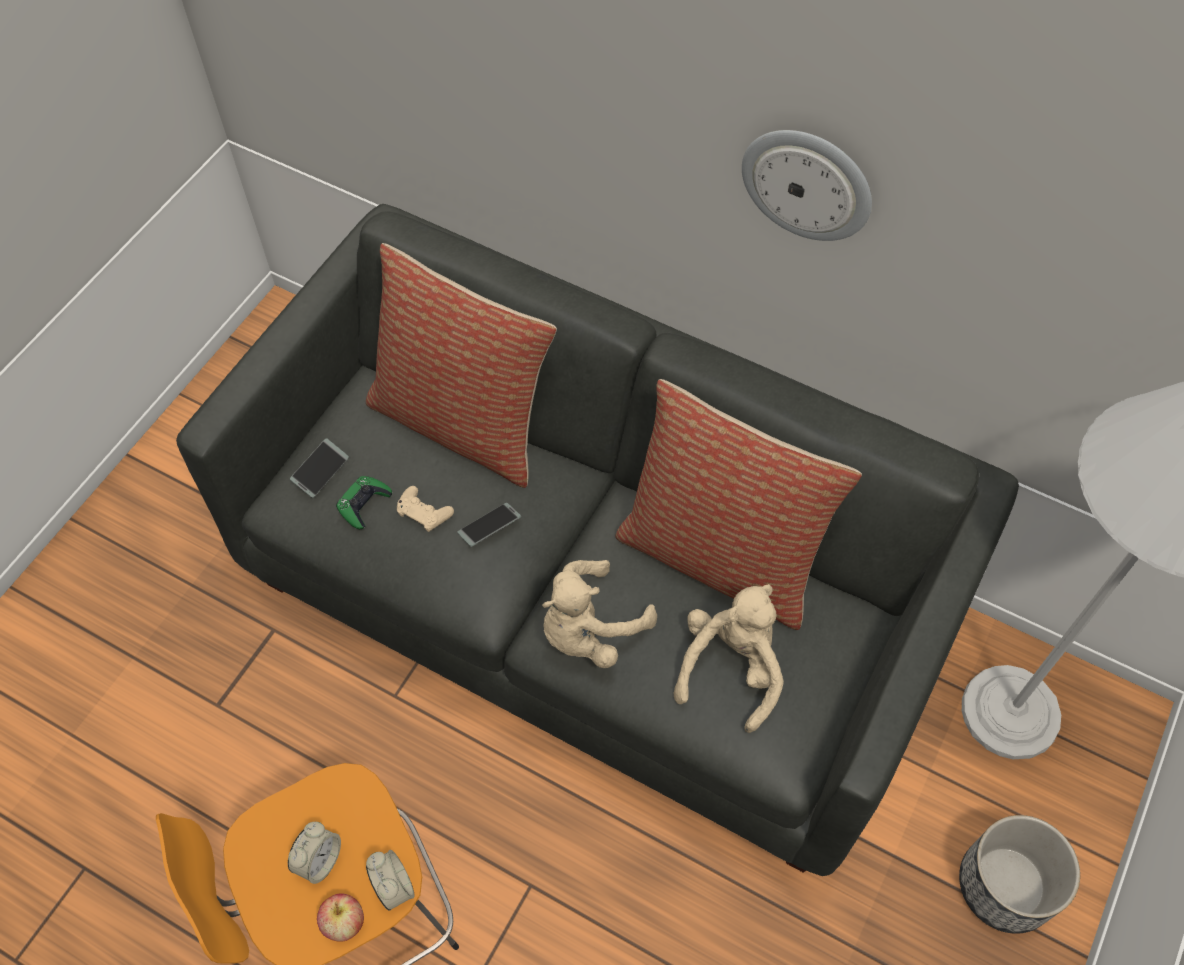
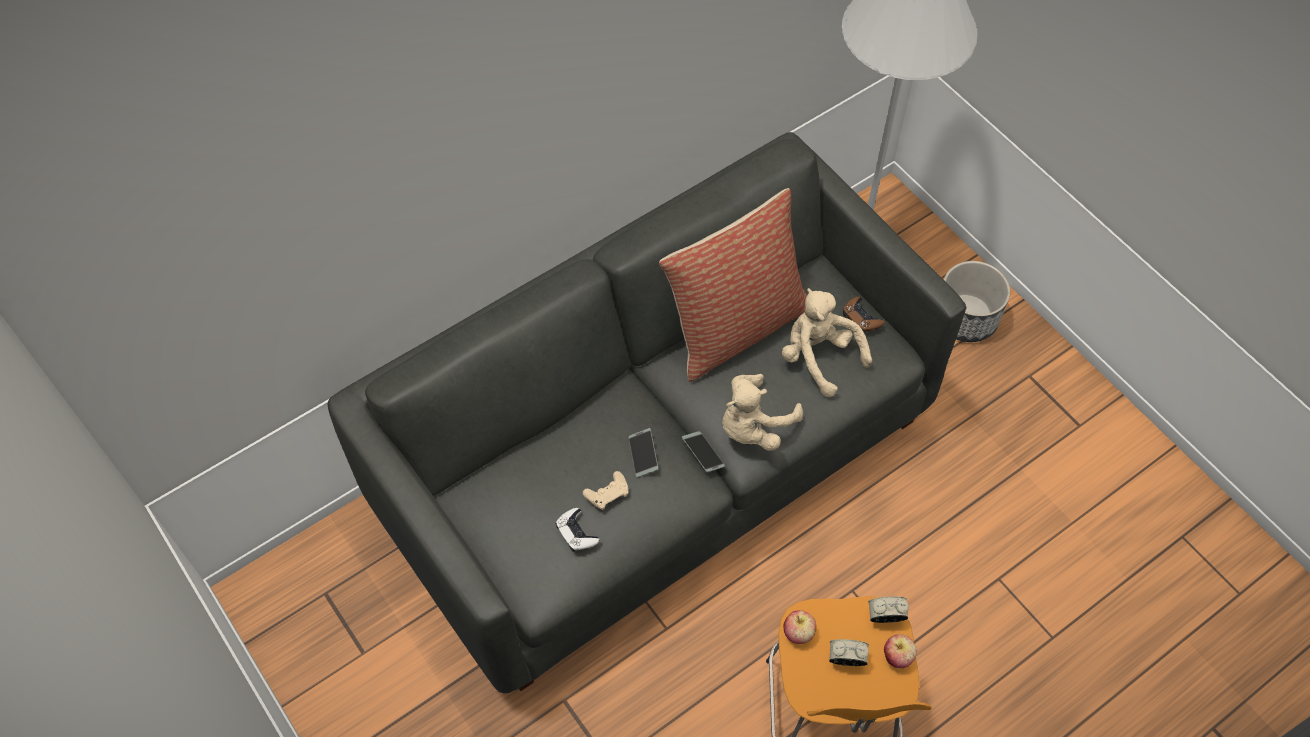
camera: 65 degrees left, 0 degrees up
alarm clock [288,822,341,884] -> alarm clock turned 45 degrees counterclockwise [829,639,869,666]
phone [290,438,349,498] -> phone moved to [682,431,725,473]
green game controller [336,476,392,529] -> white game controller [556,508,599,552]
pillow [366,243,557,488] -> none
beige plush toy [542,560,657,668] -> beige plush toy turned 60 degrees clockwise [722,374,803,451]
wall clock [742,130,872,241] -> none
none -> apple [783,610,816,644]
none -> brown game controller [843,297,884,332]

